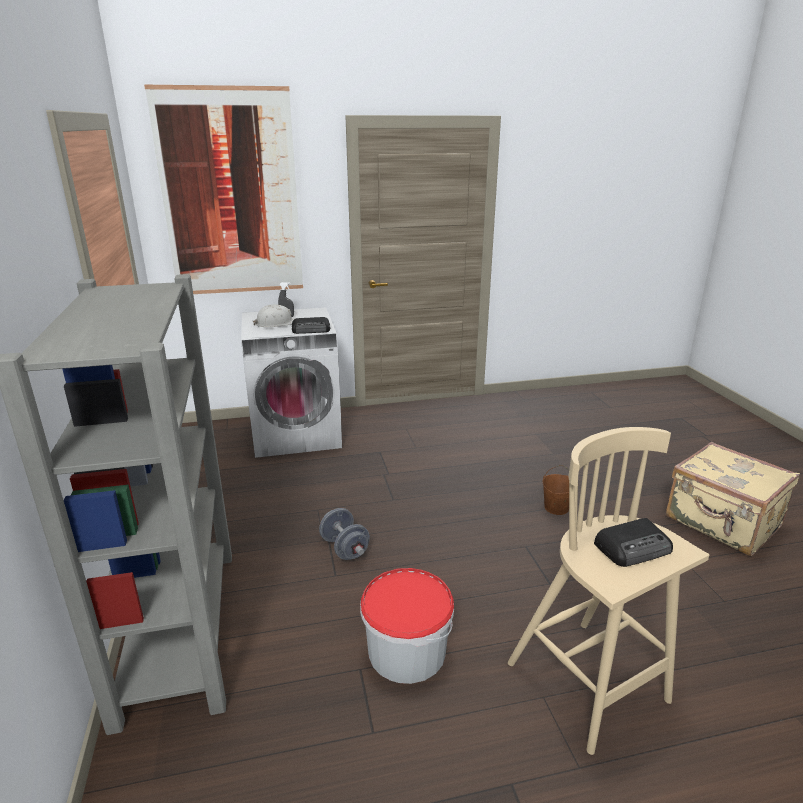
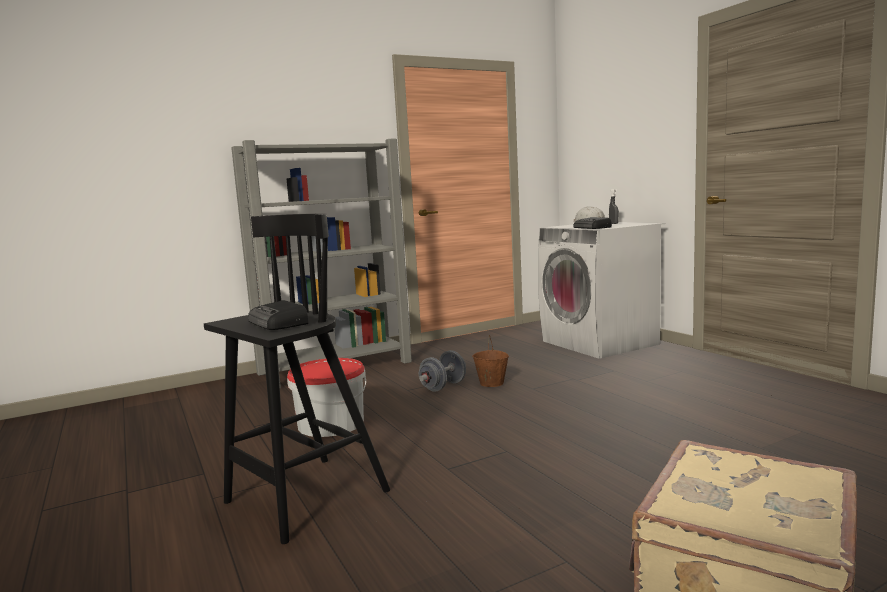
camera: 75 degrees right, 15 degrees down
picture [144,85,303,294] -> none
beige stool [508,427,709,755] -> black stool [204,213,390,544]
brown bucket [542,465,569,515] -> brown bucket moved to [472,335,509,387]

